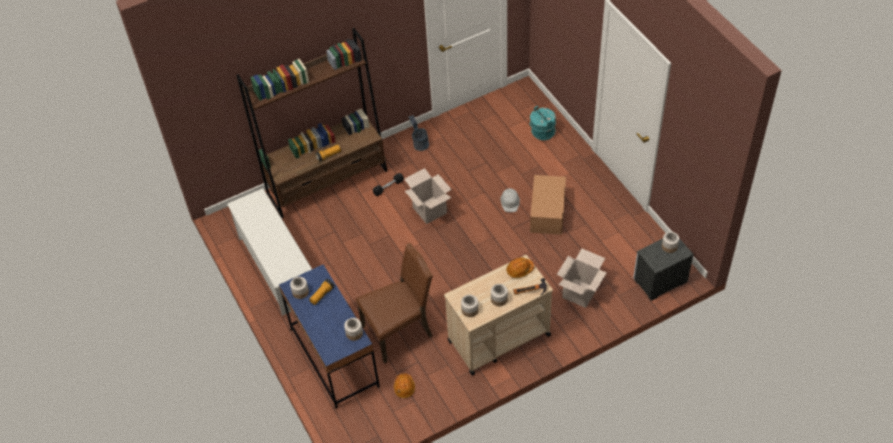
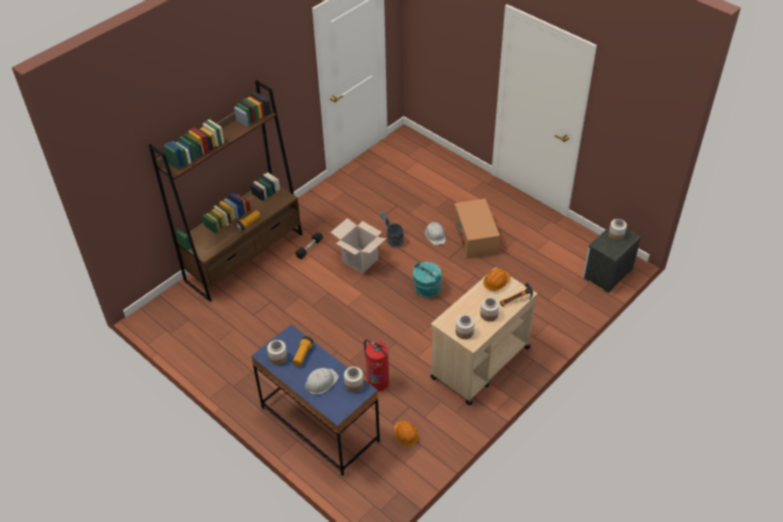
camera: 20 degrees left, 5 degrees down
white shoe rack [227,188,312,316] -> none
brown chair [356,243,433,364] -> fire extinguisher [364,339,389,391]
grey bucket [409,115,429,151] -> grey bucket moved to [379,212,404,247]
turquoise bucket [530,106,556,140] -> turquoise bucket moved to [413,261,442,298]
cardboard box [557,248,607,308] -> none
none -> white hard hat [305,368,339,394]

